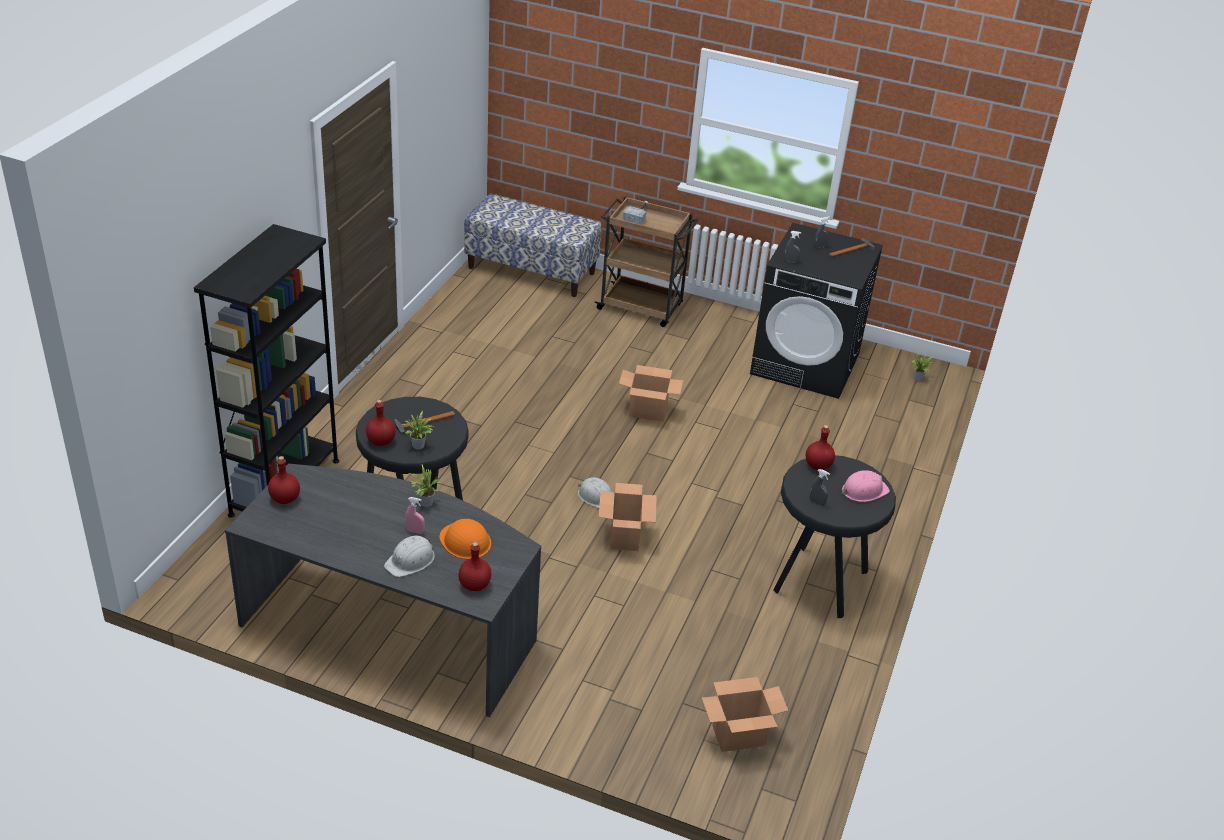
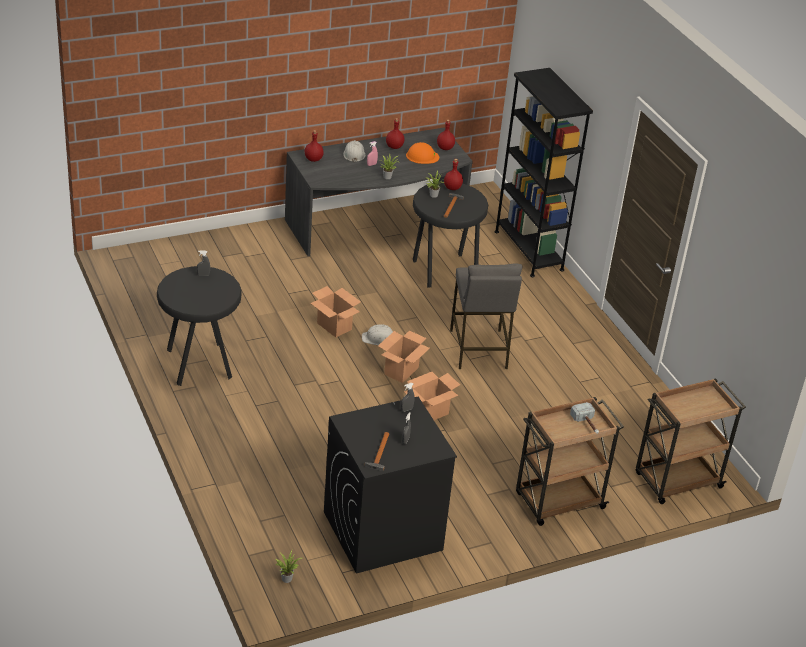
camera: 135 degrees right, 0 degrees up
orange hard hat [440,519,491,559] -> orange hard hat moved to [406,142,439,164]
bench [464,194,602,297] -> brown cart [635,378,746,504]
cardboard box [702,677,788,752] -> cardboard box moved to [378,331,430,383]
red bottle [806,425,835,470] -> red bottle moved to [386,118,405,149]
pink hard hat [842,471,890,502] -> none
none -> grey stool [450,263,522,369]

